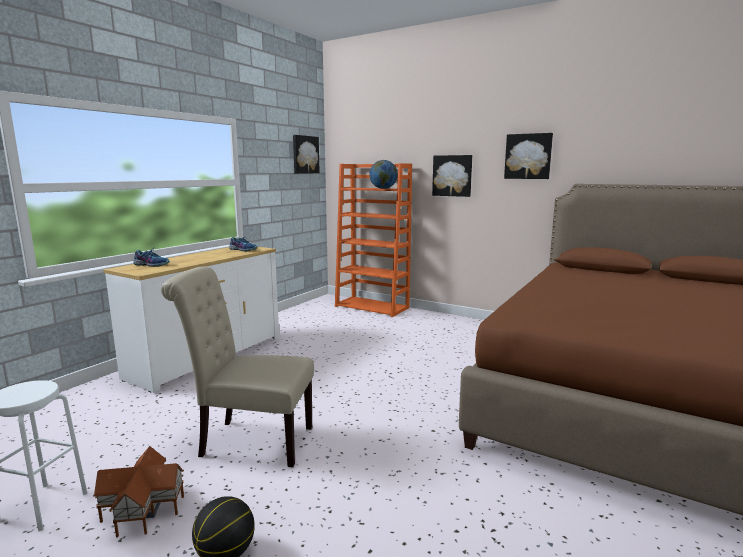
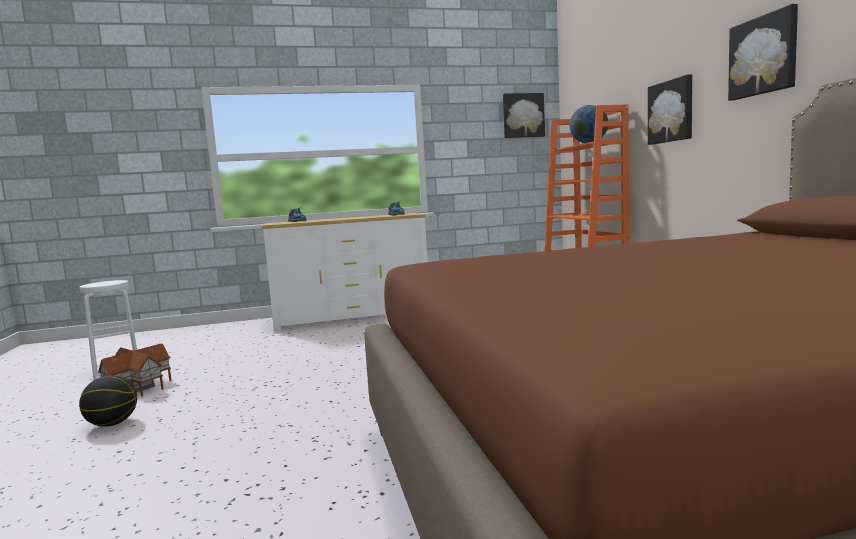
camera: 45 degrees right, 5 degrees down
beige chair [161,266,314,467] -> none

